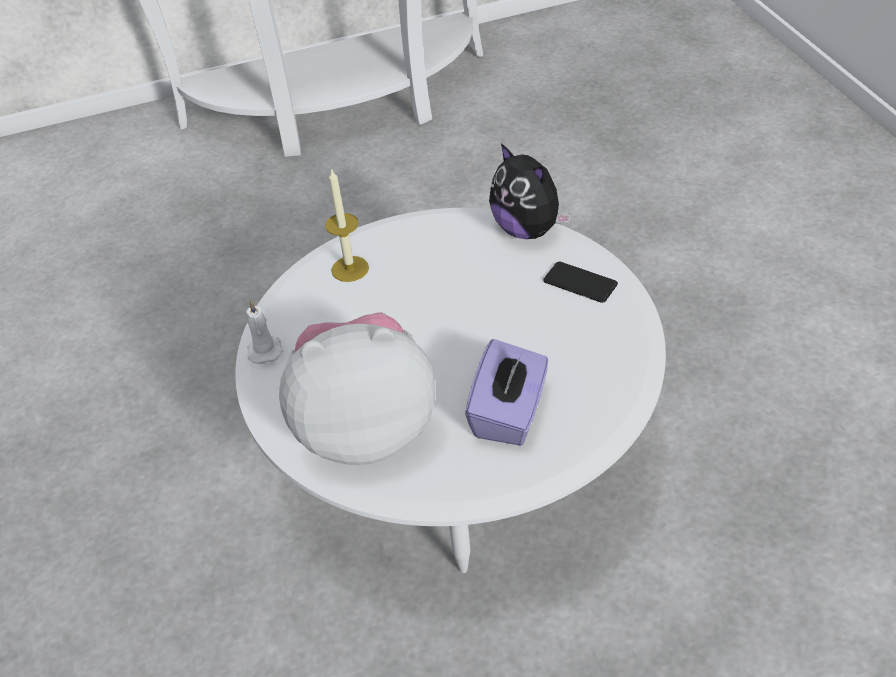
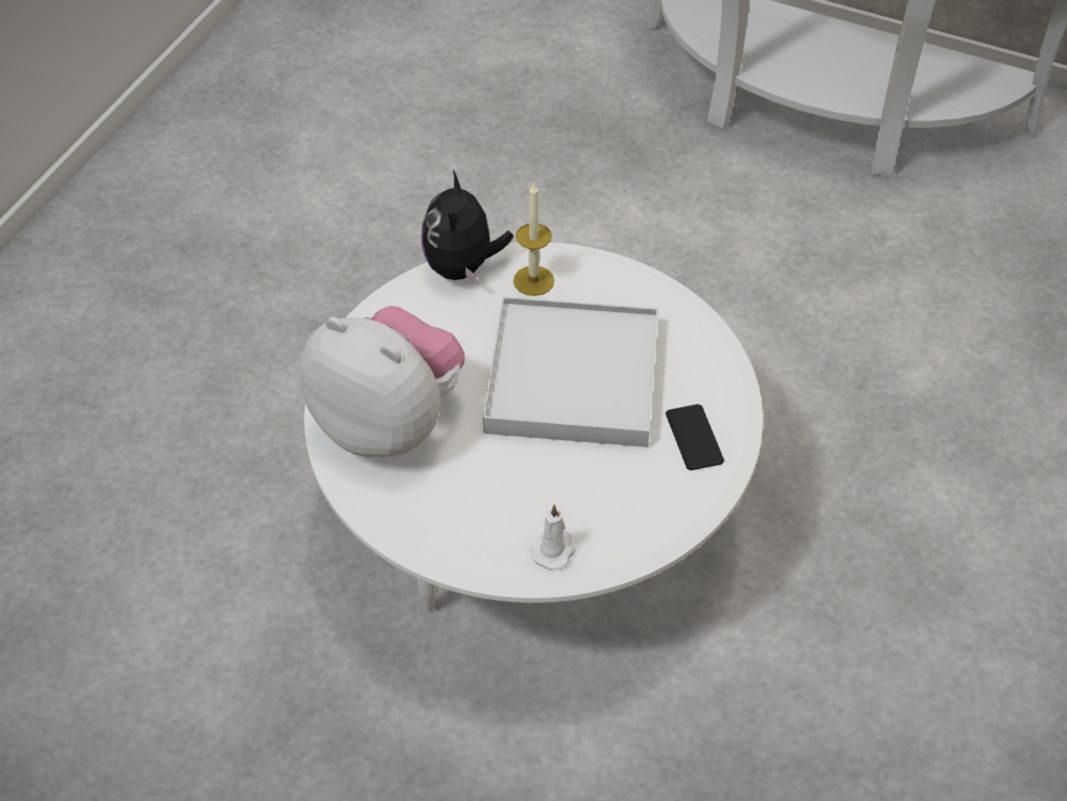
camera: 40 degrees right, 5 degrees up
white candle [246,300,283,364] -> white candle moved to [530,504,576,570]
purple tissue box [465,339,548,446] -> none
plush toy [489,143,572,239] -> plush toy moved to [421,170,514,284]
none -> white tray [483,297,658,447]

